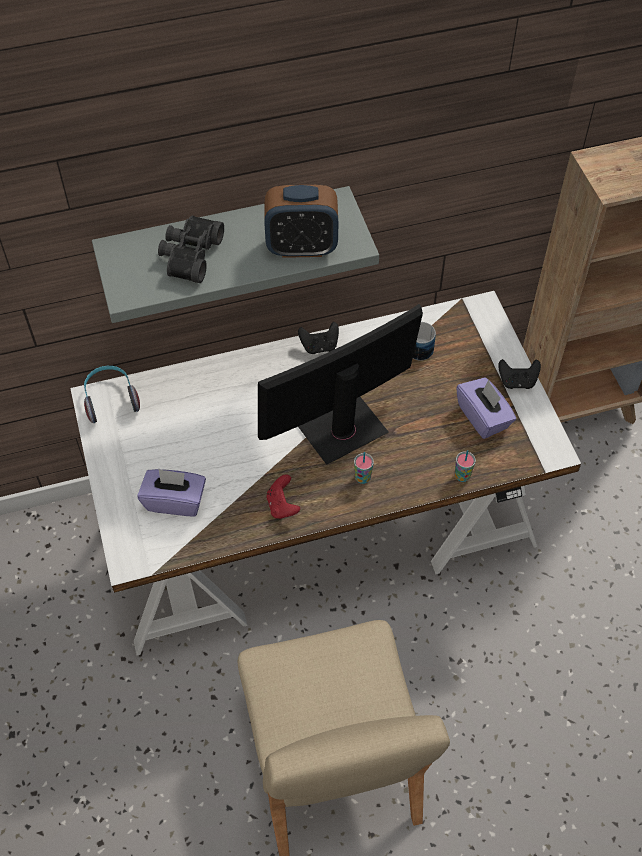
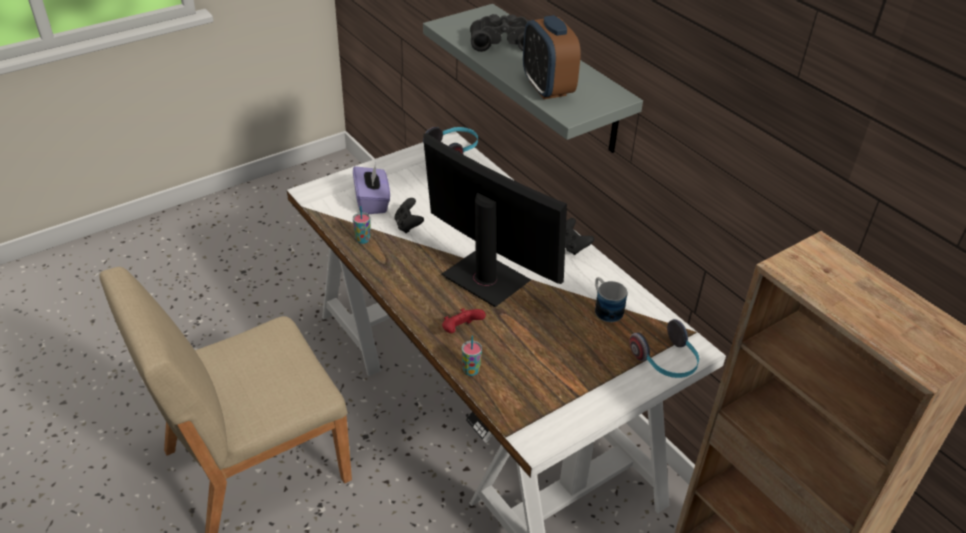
camera: 70 degrees right, 15 degrees down
red game controller [267,475,300,519] -> red game controller moved to [442,308,486,333]
cup [354,452,374,484] -> cup moved to [353,206,370,244]
purple tissue box [456,378,516,439] -> none
black game controller [498,359,541,389] -> black game controller moved to [395,198,424,233]
none -> headphones [630,319,699,378]

